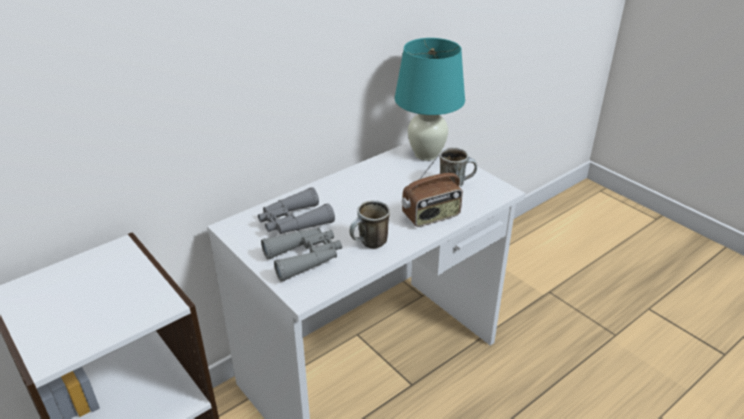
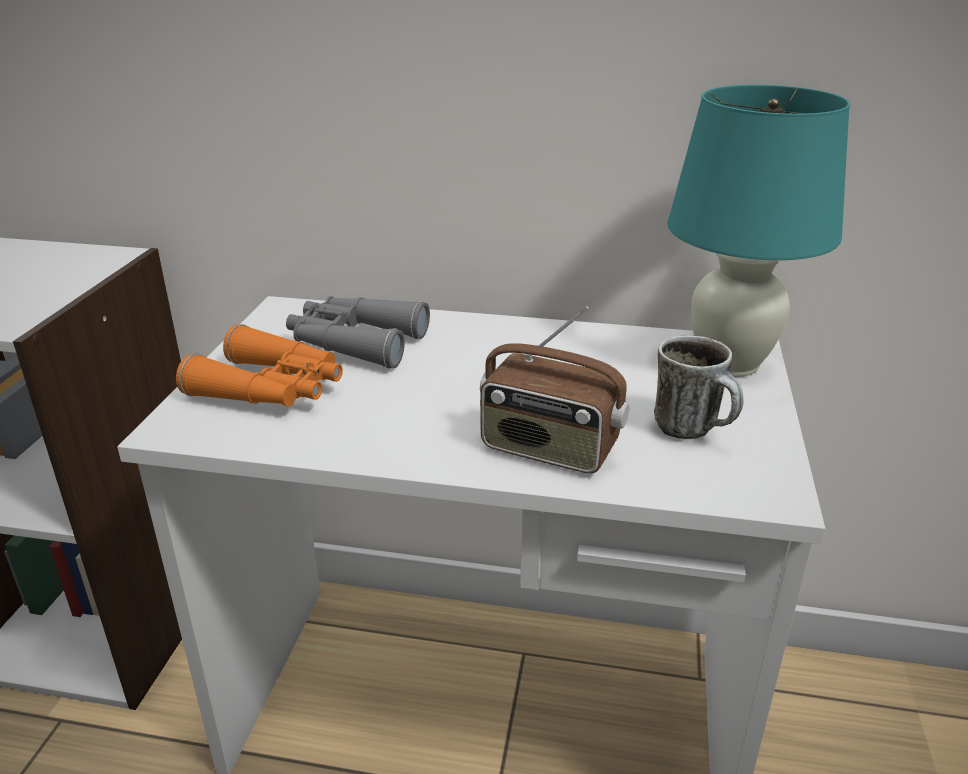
camera: 50 degrees right, 5 degrees down
grey binoculars [261,227,342,282] -> orange binoculars [176,324,343,407]
mug [349,200,390,248] -> none

